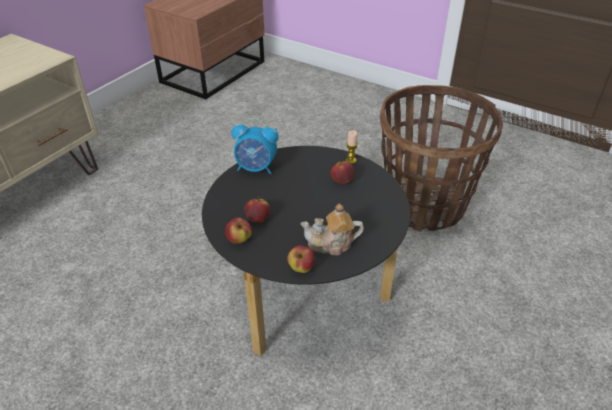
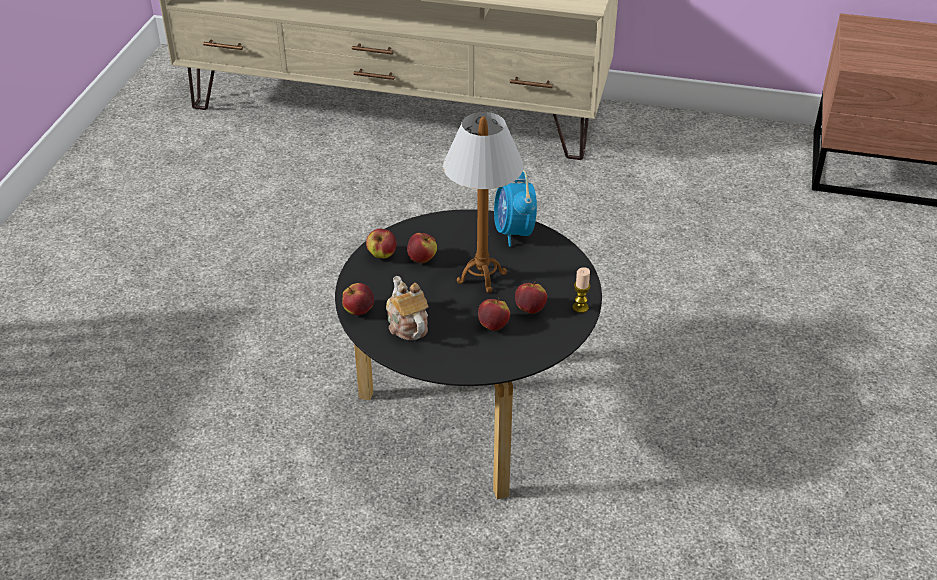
camera: 70 degrees right, 0 degrees up
basket [380,85,503,232] -> none
none -> table lamp [443,112,524,293]
none -> apple [478,298,510,331]

